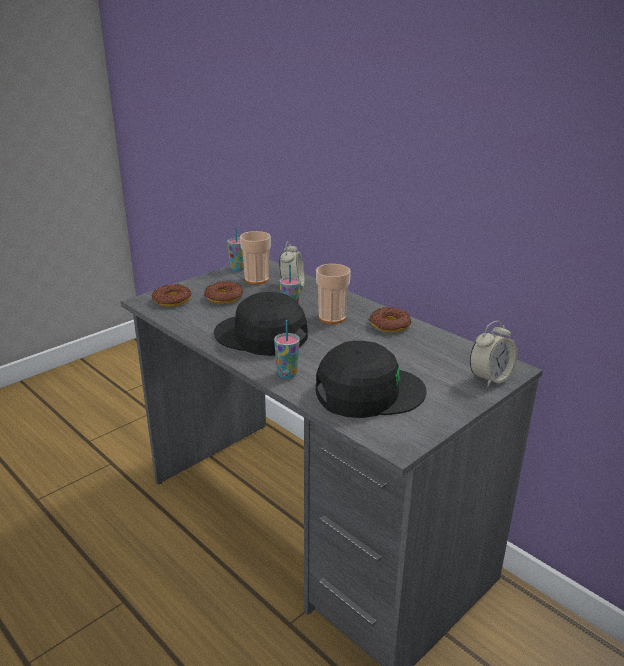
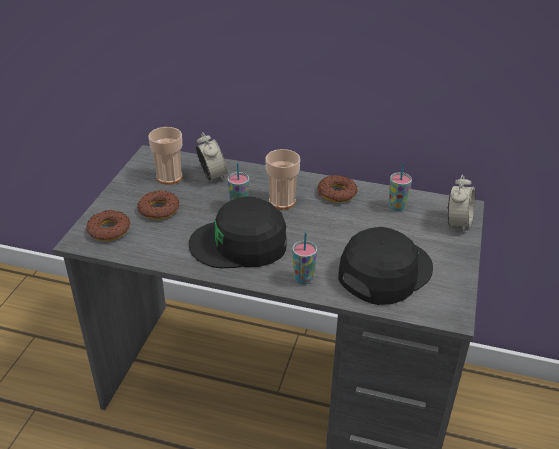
camera: 30 degrees left, 10 degrees up
cup [227,226,244,271] -> cup moved to [389,163,412,211]

